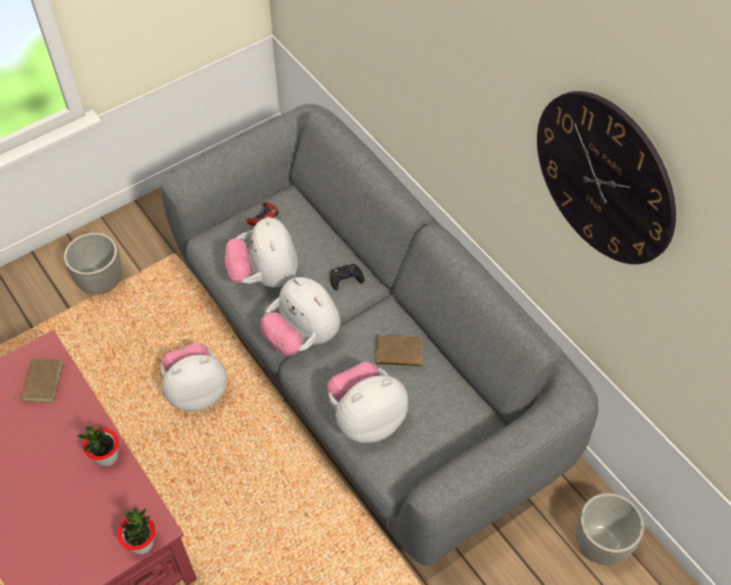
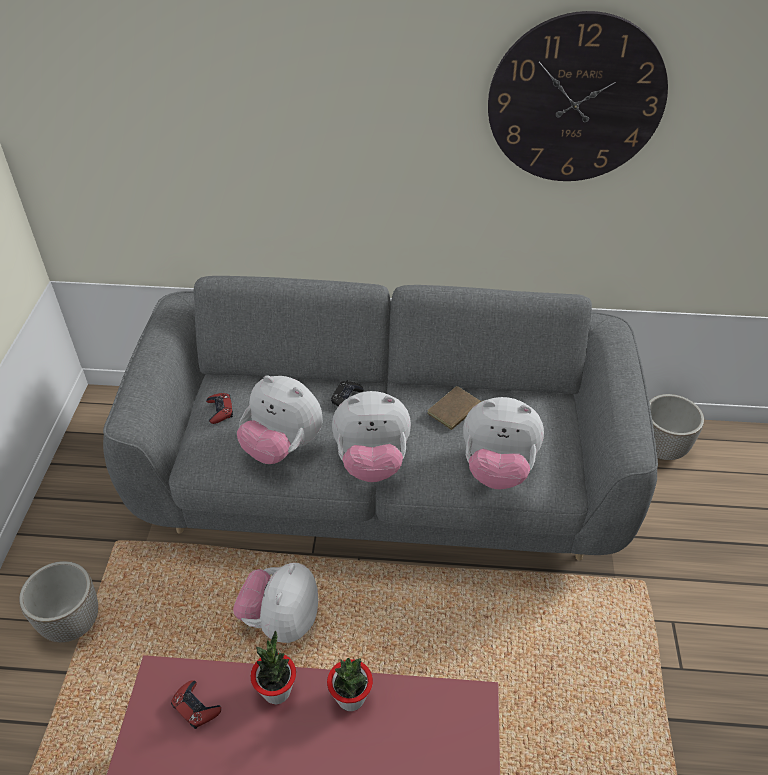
camera: 50 degrees left, 10 degrees down
brown book [12,359,63,403] -> red game controller [171,680,221,729]
potted plant [118,507,155,555] -> potted plant moved to [251,630,296,704]
plush toy [327,362,408,443] -> plush toy turned 90 degrees counterclockwise [463,397,544,490]

